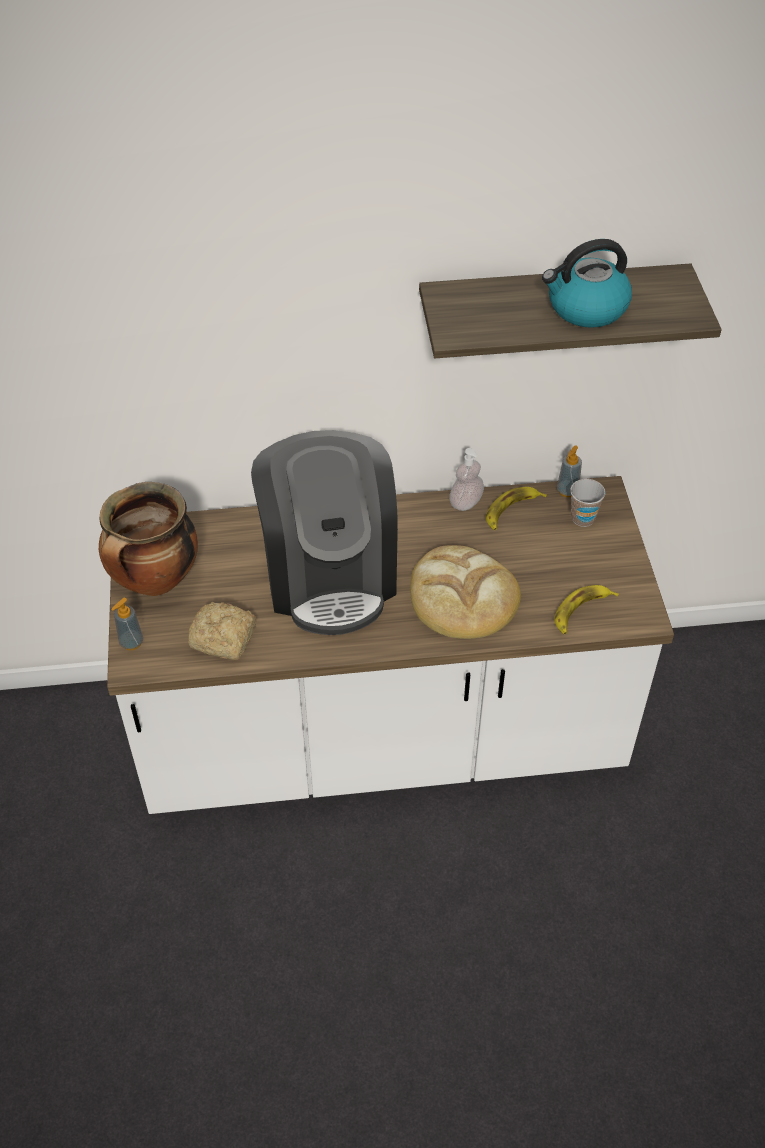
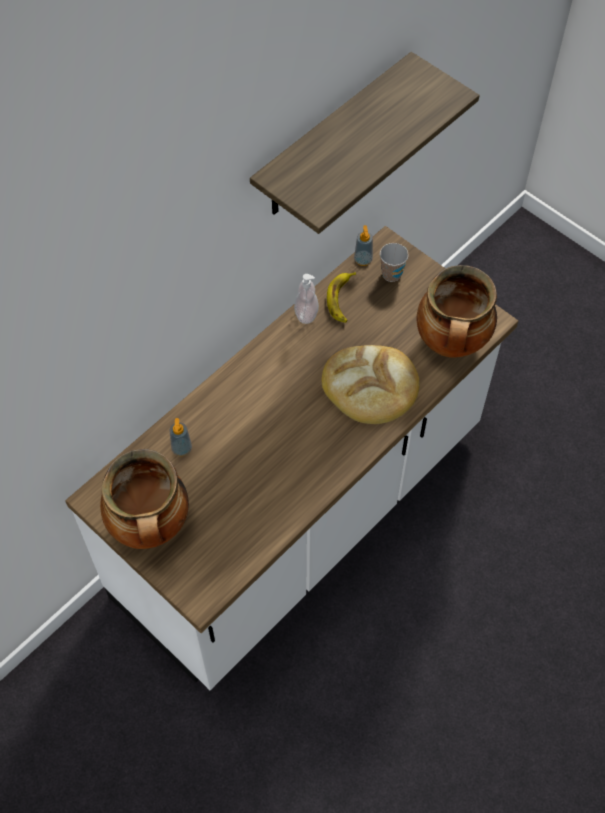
camera: 40 degrees left, 10 degrees up
soap dispenser [111,598,143,650] -> soap dispenser moved to [170,418,192,456]
bread [188,602,256,660] -> none
coffee machine [251,430,398,635] -> none
kettle [542,239,632,328] -> none
banana [554,585,619,634] -> cooking pot [417,265,497,358]

